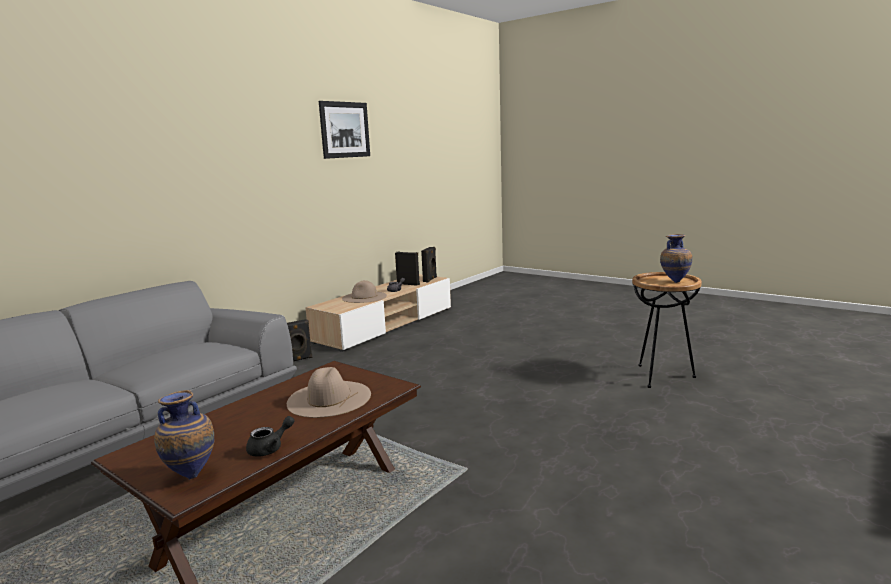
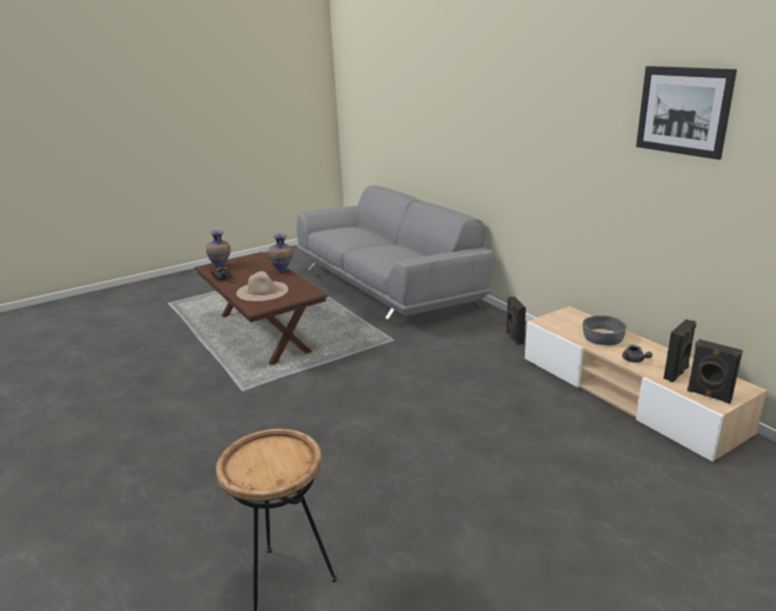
camera: 110 degrees right, 10 degrees up
beige hat [342,280,387,303] -> grey bowl [583,315,626,345]
vase [660,234,692,283] -> vase moved to [268,233,293,272]

